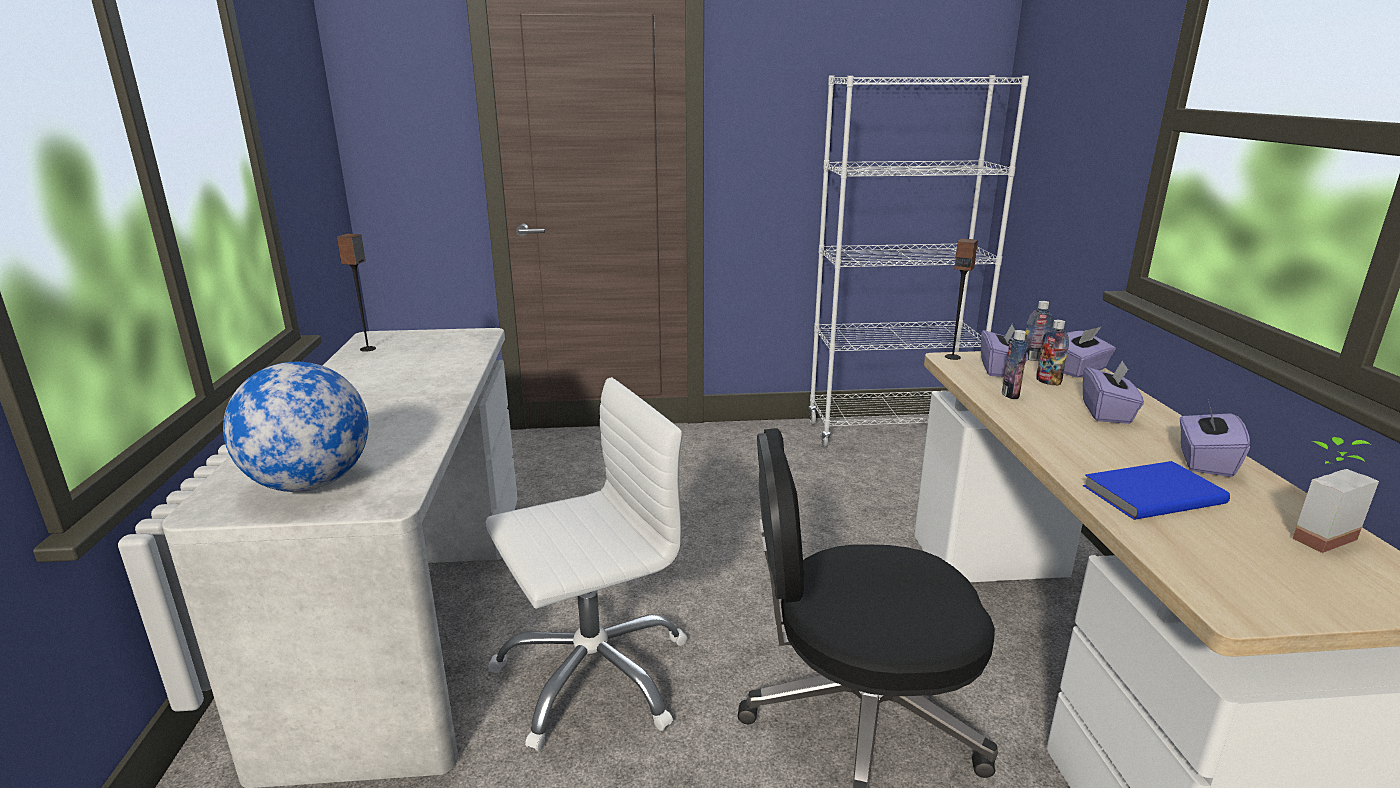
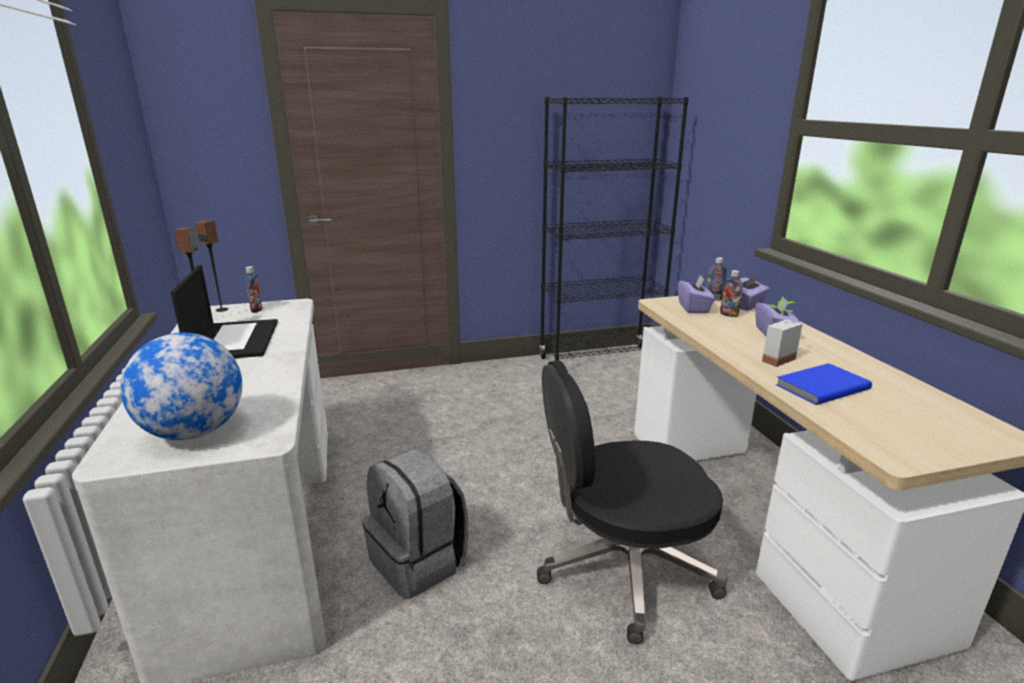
camera: 10 degrees left, 0 degrees up
white office chair [486,377,687,752] -> grey backpack [362,449,468,599]
white bookcase [808,75,1029,447] -> black bookcase [539,97,689,361]
speaker [945,238,978,360] -> speaker moved to [195,220,228,312]
bottle [1002,330,1028,399] -> bottle moved to [245,266,263,313]
purple tissue box [1180,404,1250,477] -> none
potted plant [1292,437,1379,553] -> potted plant moved to [762,301,802,367]
none -> laptop [171,265,278,358]

